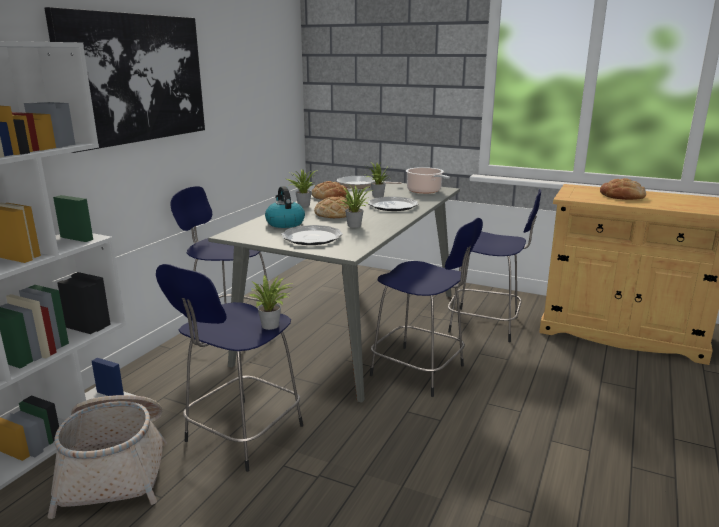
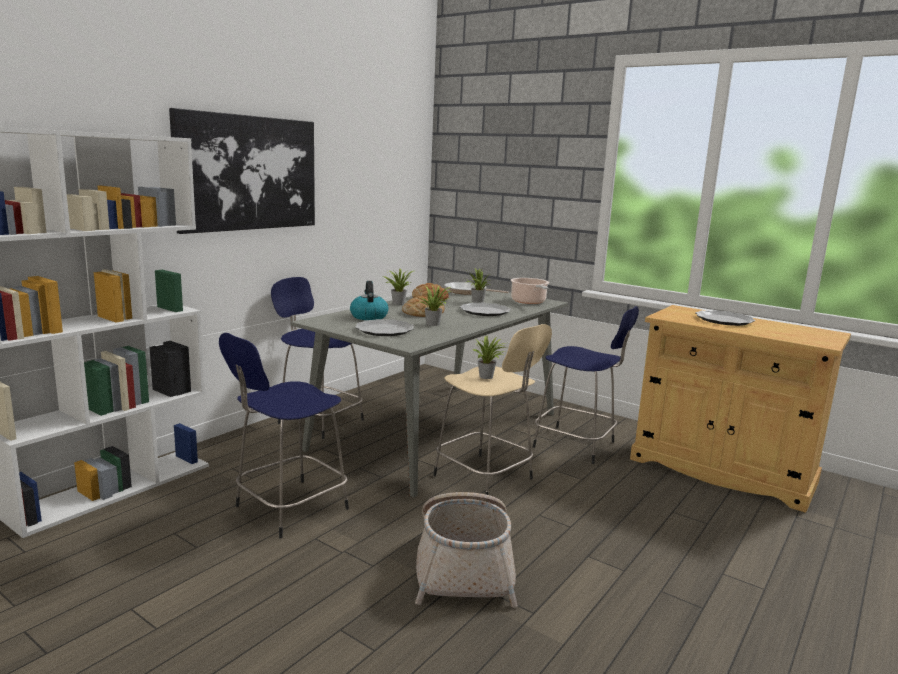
camera: 10 degrees right, 5 degrees down
basket [47,395,167,519] -> basket moved to [415,492,518,608]
potted plant [249,274,293,330] -> potted plant moved to [473,336,505,379]
blue stool [370,218,483,397] -> beige stool [433,324,552,495]
bread [600,178,646,200] -> plate [695,310,755,326]

